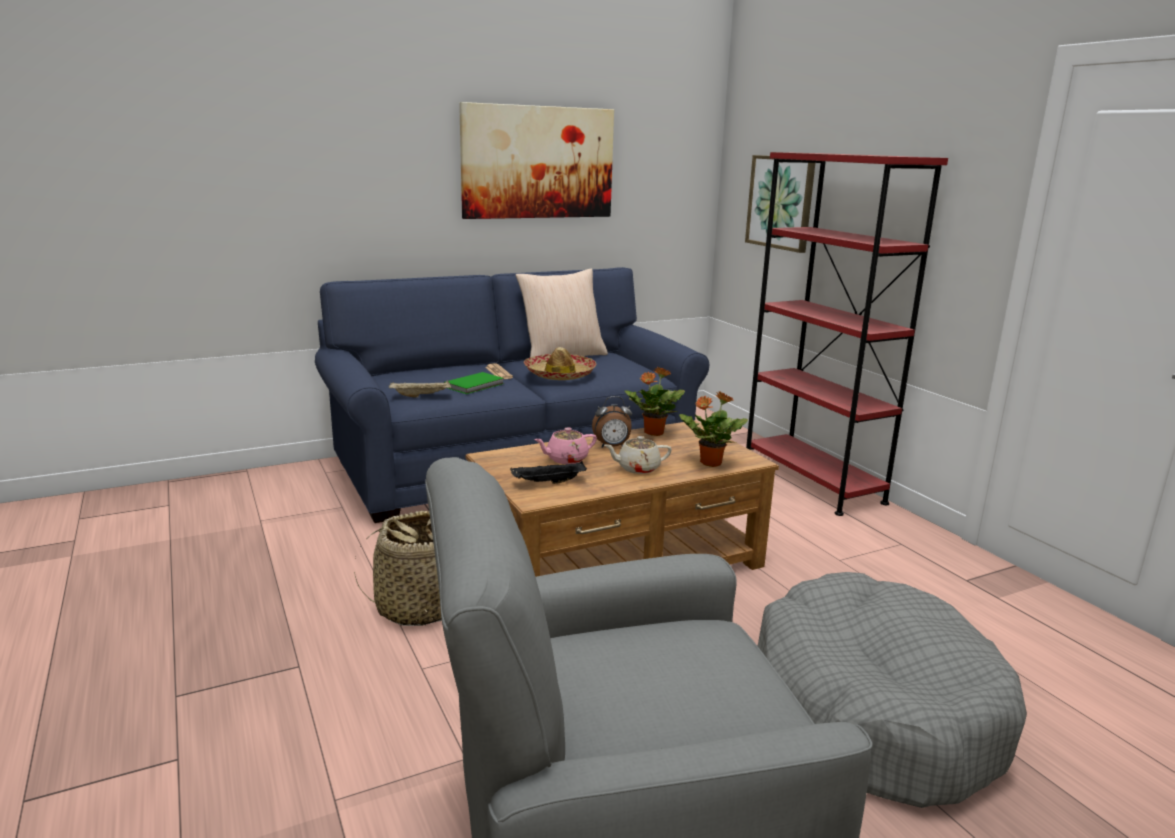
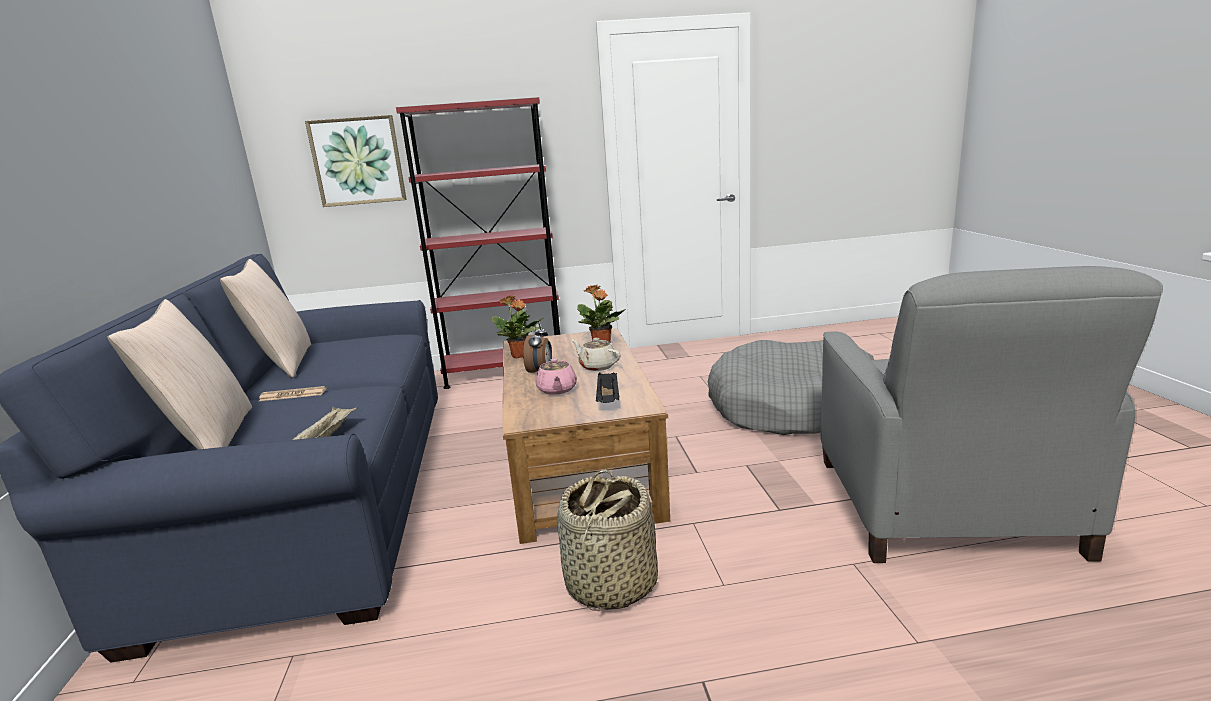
camera: 70 degrees left, 0 degrees up
green book [444,372,504,394] -> none
picture [459,102,614,219] -> none
hat [524,347,596,380] -> none
beige teapot [604,436,672,474] -> beige teapot turned 120 degrees clockwise [572,338,621,371]
none -> beige pillow [108,299,252,450]

